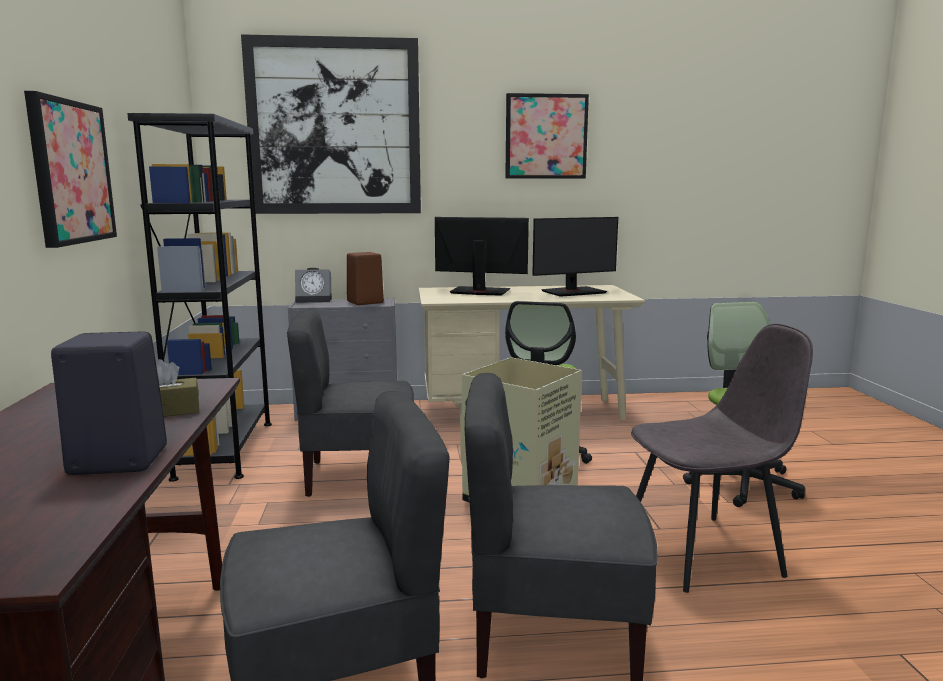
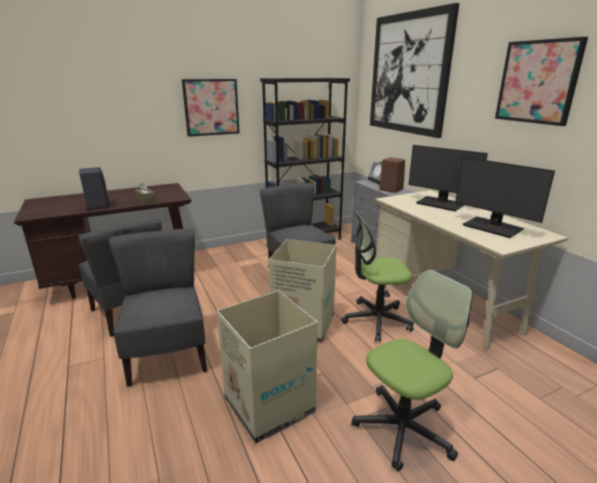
camera: 70 degrees right, 10 degrees up
monitor [435,217,529,296] -> monitor turned 135 degrees clockwise [408,145,488,211]
grey chair [631,324,813,593] -> cardboard box [217,291,318,443]

